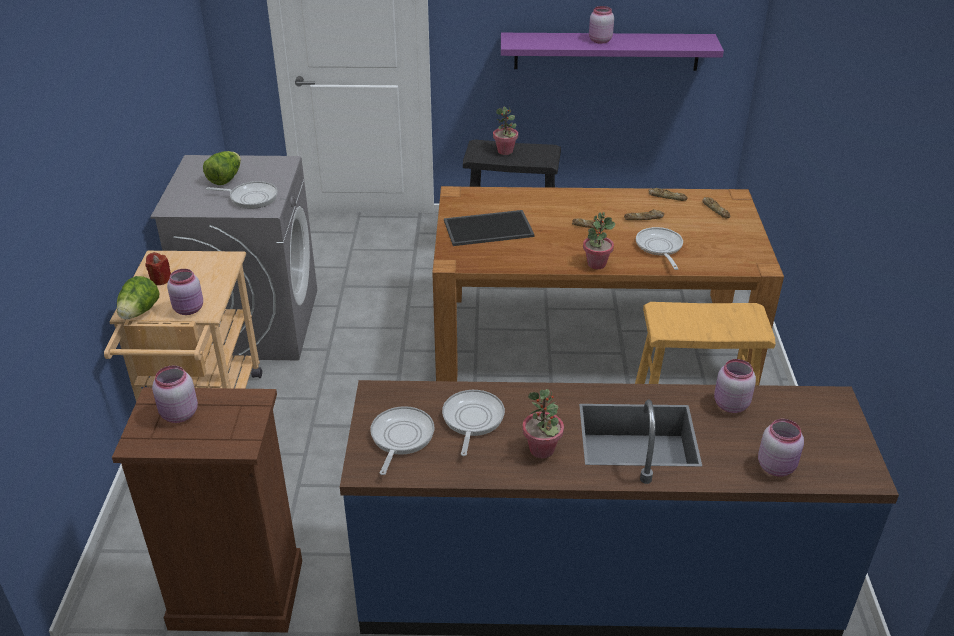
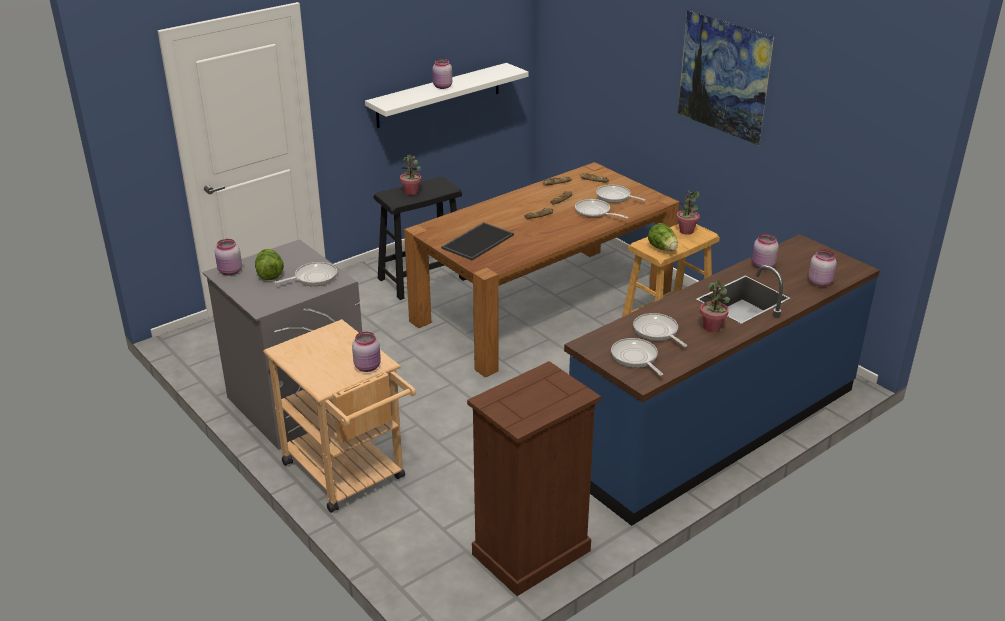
camera: 40 degrees left, 5 degrees down
lettuce [117,276,159,319] -> lettuce moved to [648,223,678,251]
red candle [145,252,171,285] -> none
pink jar [152,366,198,423] -> pink jar moved to [215,239,242,276]
purple shelf [501,33,724,71] -> white shelf [365,63,529,128]
potted plant [583,212,615,269] -> potted plant moved to [676,191,700,235]
none -> frying pan [596,185,646,203]
none -> picture [678,10,774,146]

